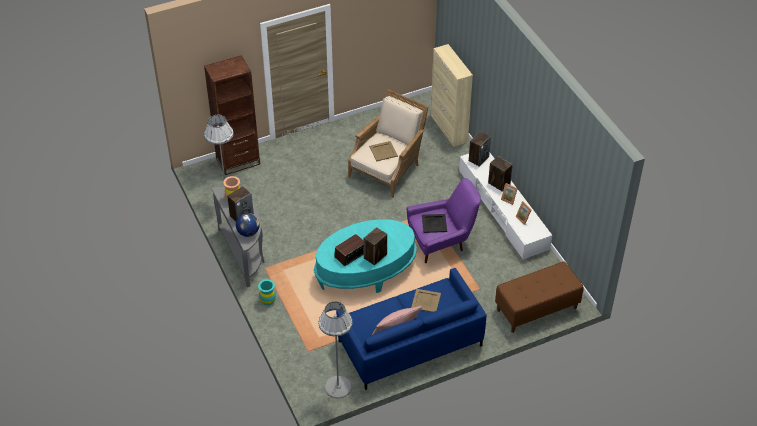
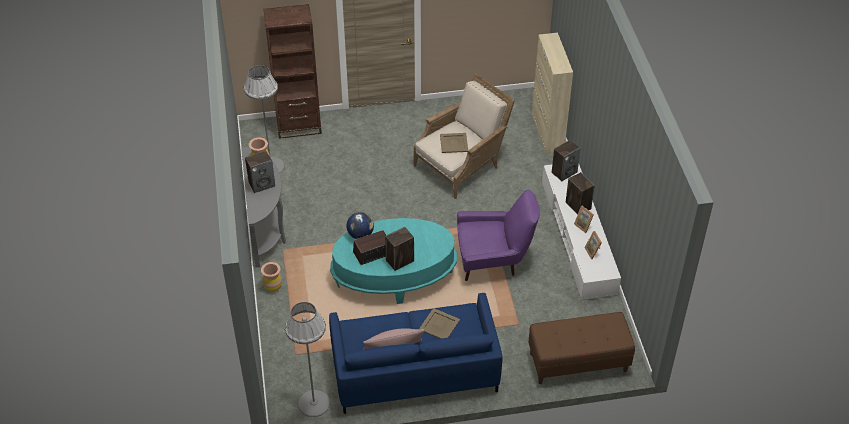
camera: 15 degrees right, 0 degrees up
globe [236,213,260,237] -> globe moved to [346,212,374,239]
turquoise vase [258,279,276,305] -> brown vase [261,262,282,292]
black tray [422,214,447,233] -> none

